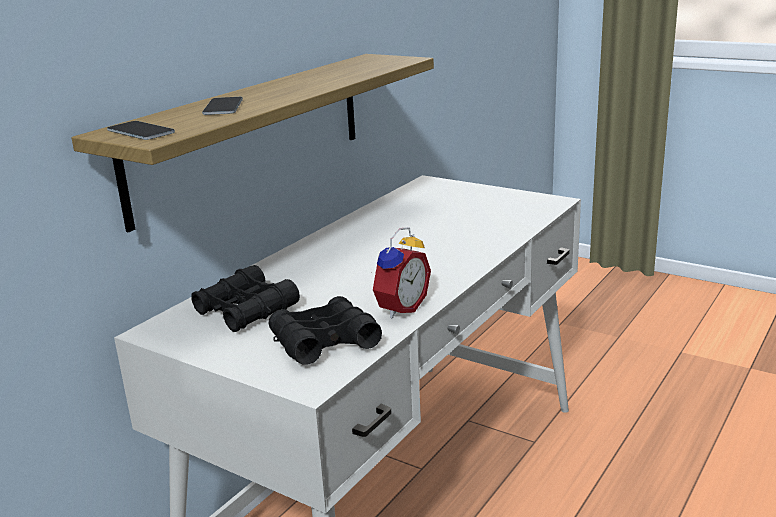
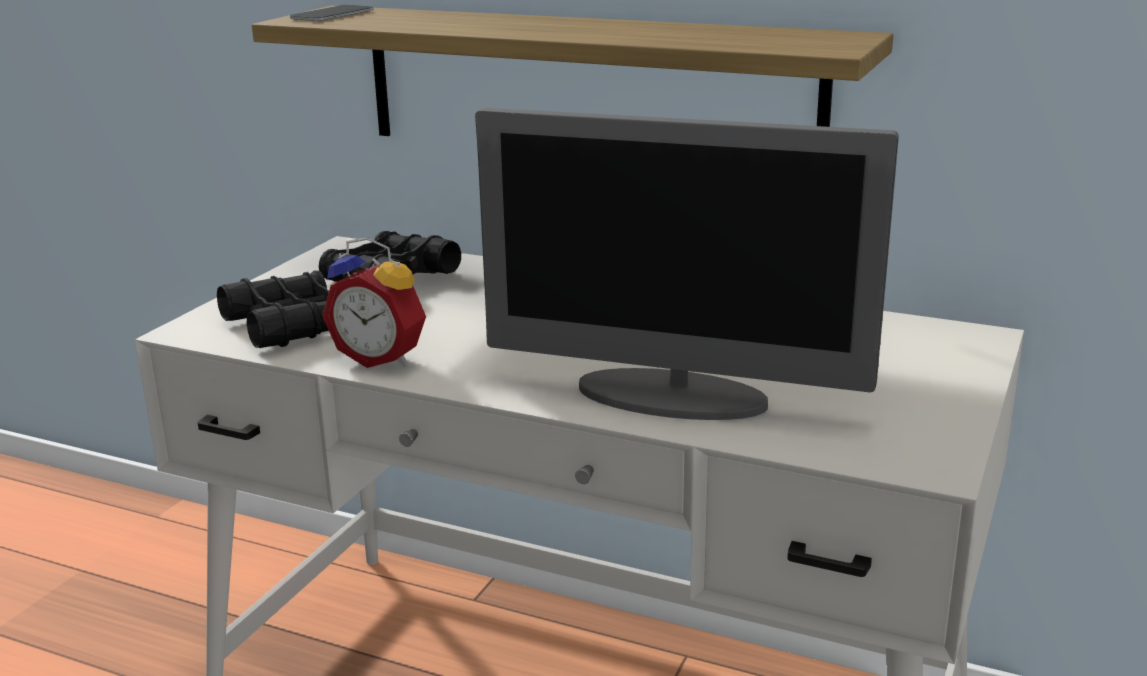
camera: 80 degrees right, 0 degrees up
phone [202,97,243,115] -> none
none -> monitor [475,108,899,420]

